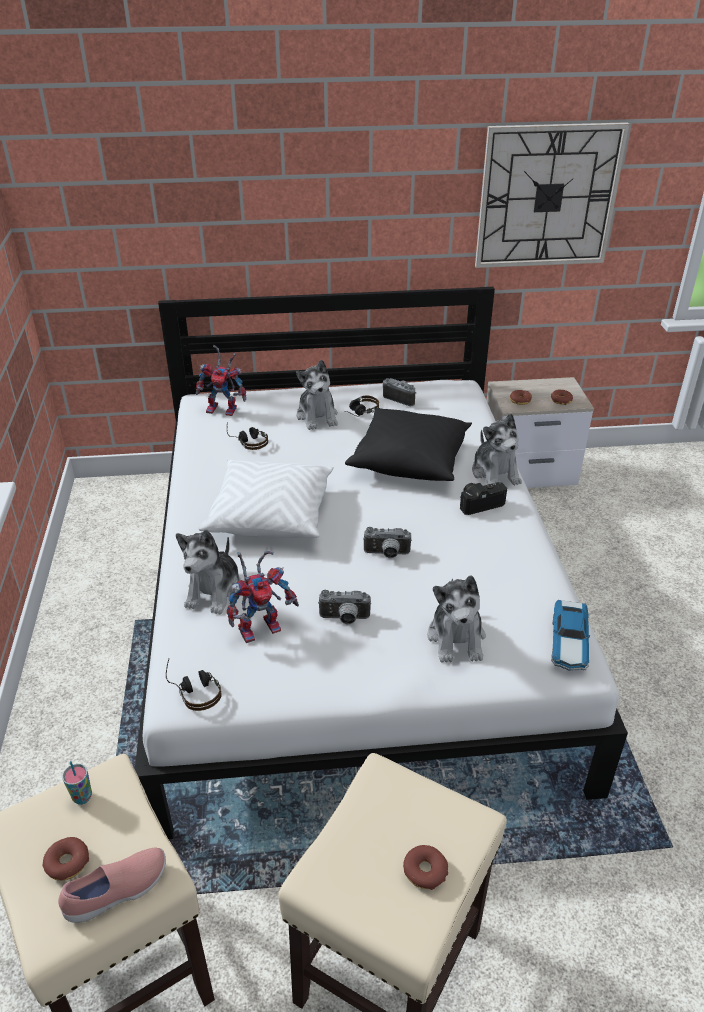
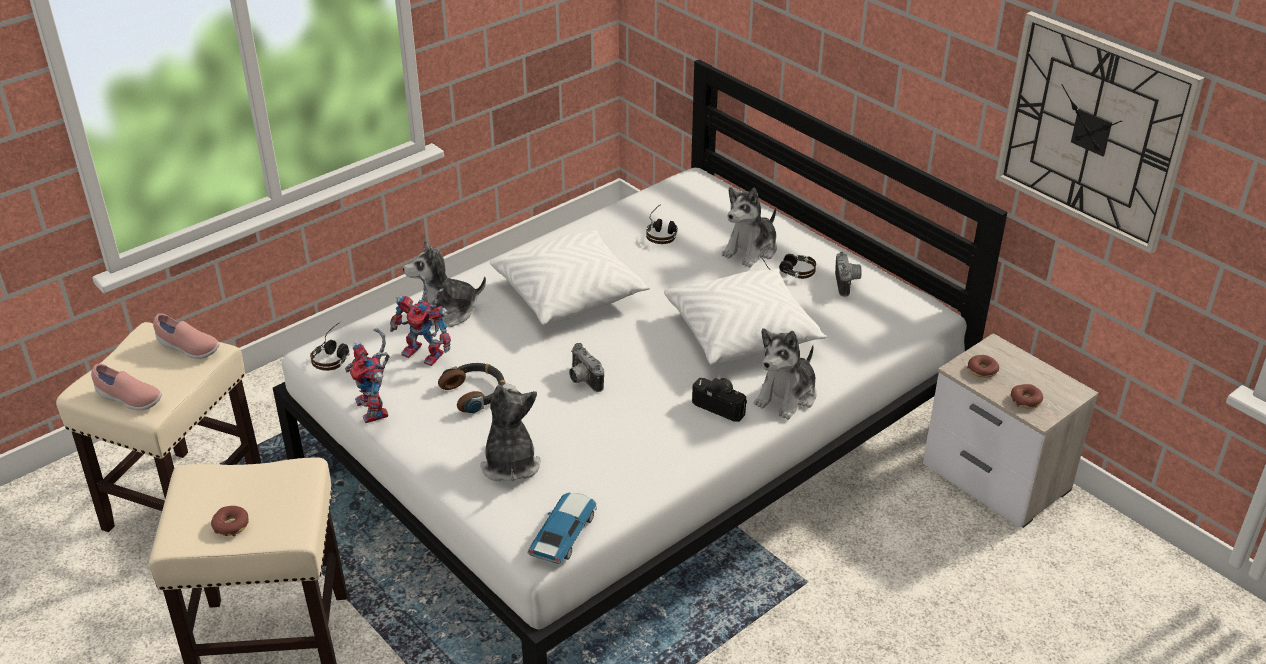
camera: 55 degrees right, 0 degrees up
donut [42,837,89,881] -> none
cup [62,761,92,804] -> pink shoe [153,313,220,359]
toy robot [196,345,246,416] -> toy robot moved to [345,328,390,423]
camera [318,590,371,625] -> headphones [438,363,505,414]
black pillow [345,408,472,481] -> white pillow [664,268,827,365]
plush toy [428,575,486,663] -> plush toy turned 120 degrees clockwise [480,384,541,482]
toy car [551,600,590,671] -> toy car turned 135 degrees clockwise [527,492,597,564]

